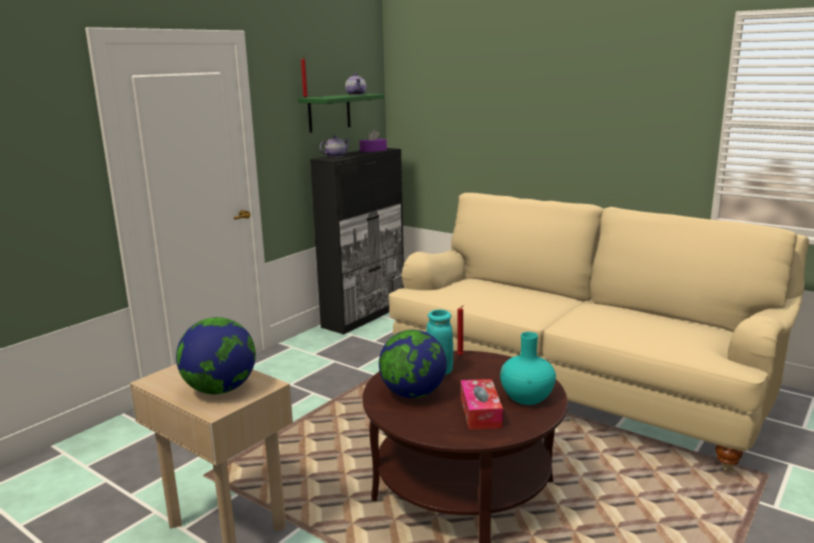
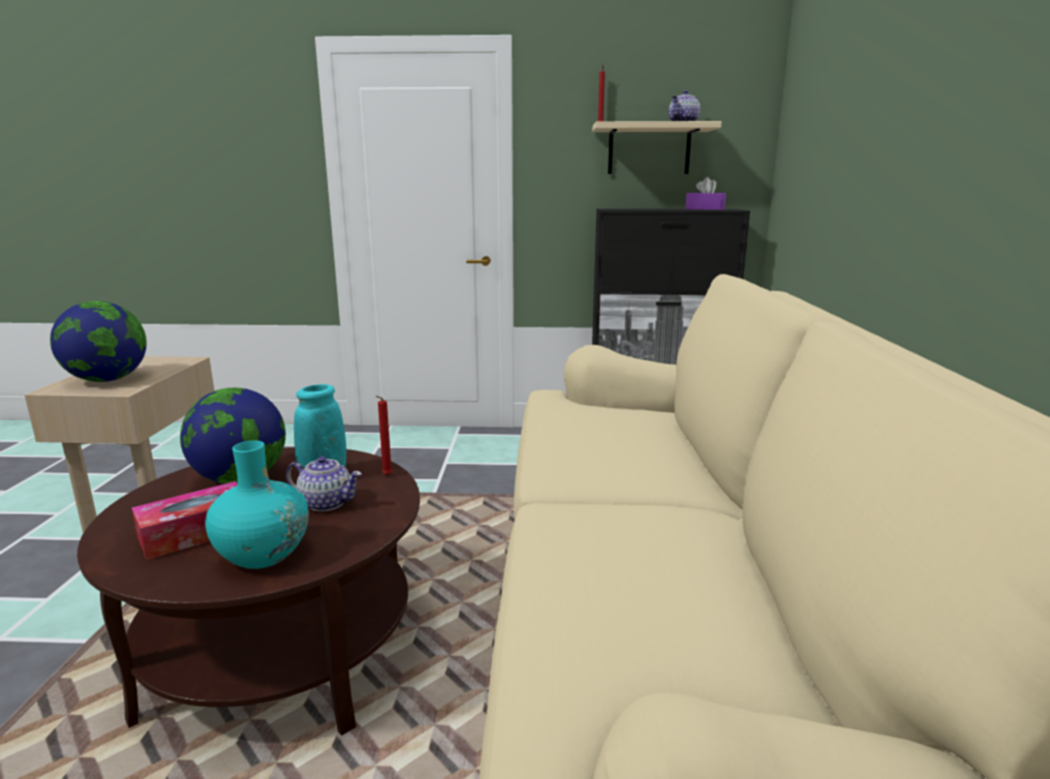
camera: 55 degrees right, 0 degrees up
green shelf [298,94,384,133] -> beige shelf [592,121,722,174]
teapot [320,135,350,157] -> teapot moved to [286,456,362,512]

